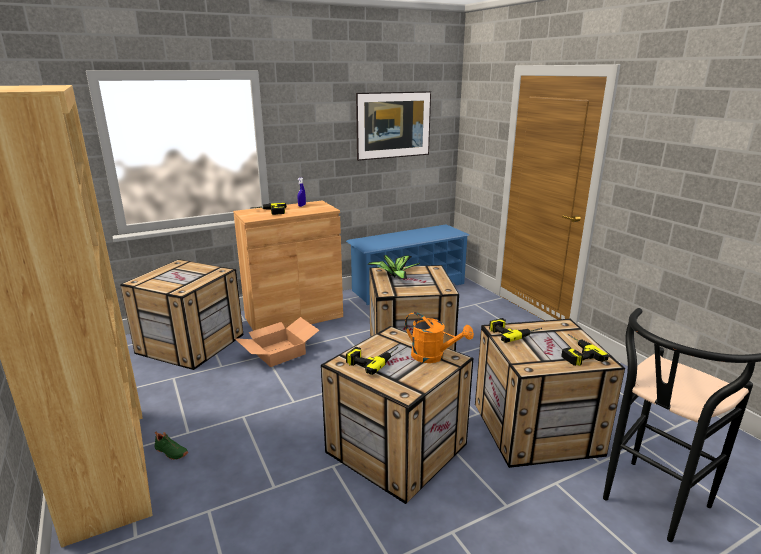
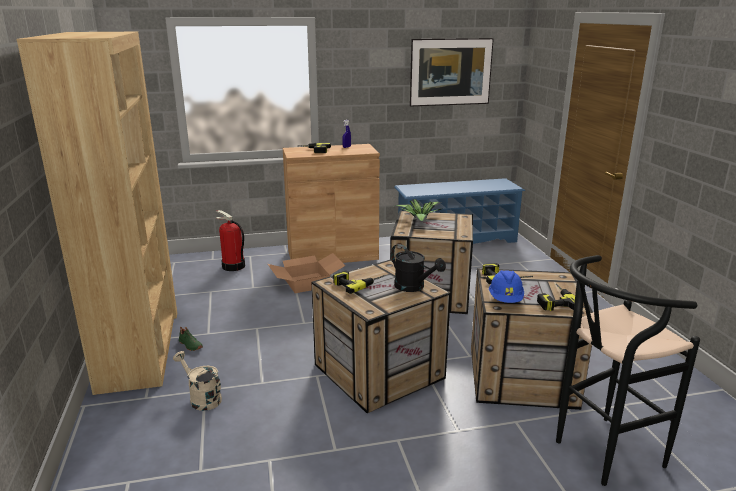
camera: 15 degrees right, 0 degrees up
crate [120,259,243,370] -> fire extinguisher [216,210,245,271]
orange watering can [405,312,474,363] -> black watering can [391,244,446,292]
none -> beige watering can [173,351,222,411]
none -> blue hard hat [489,270,524,303]

